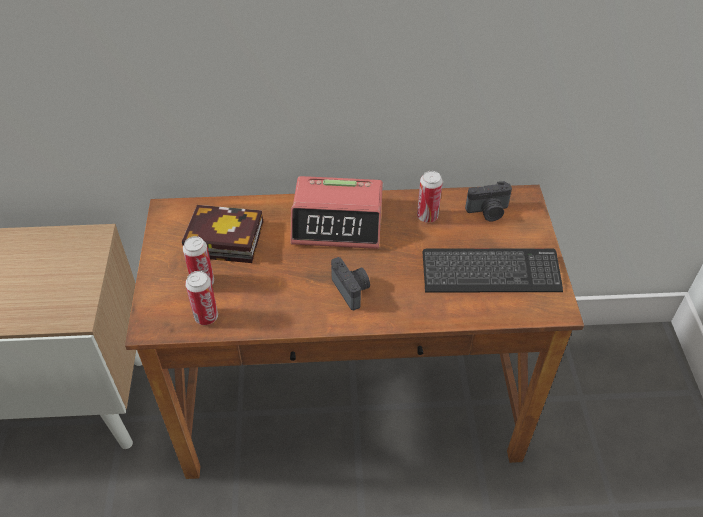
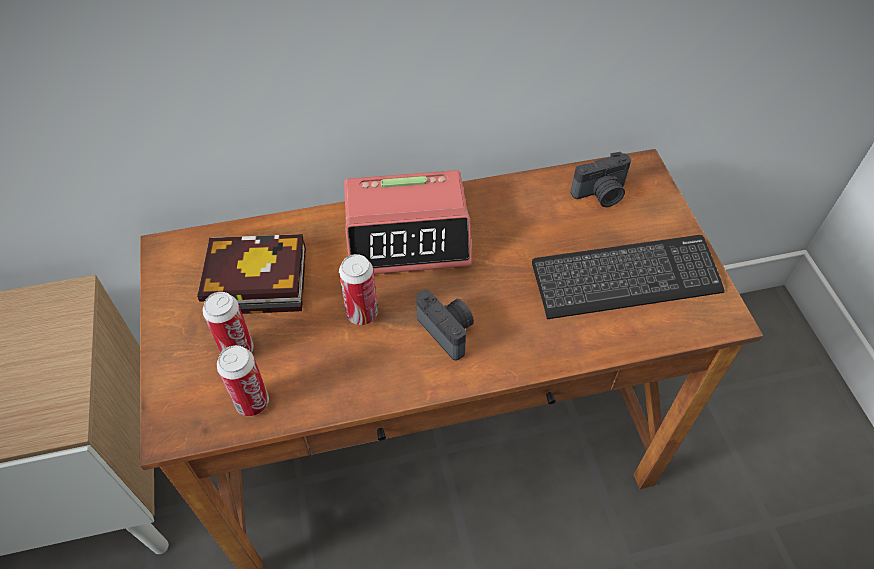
camera: 10 degrees left, 5 degrees up
can [417,171,443,223] -> can moved to [339,254,378,325]

